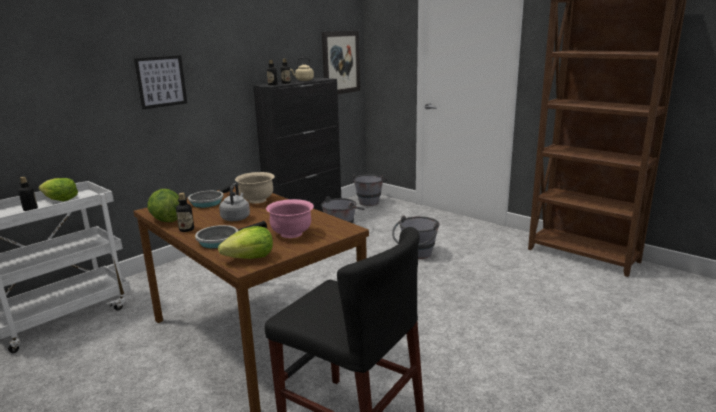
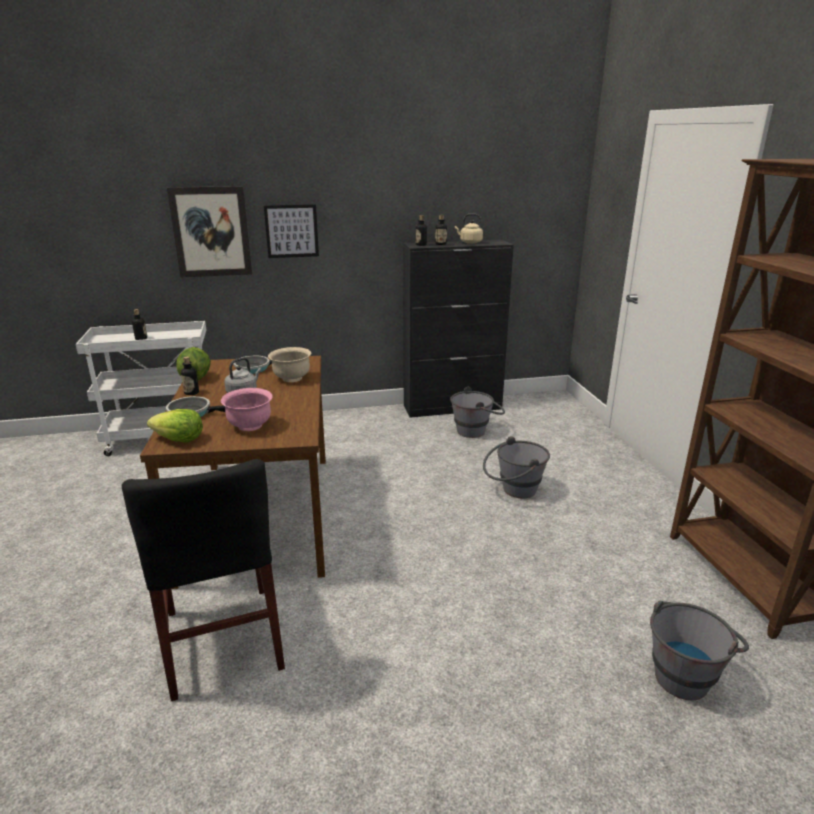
camera: 35 degrees right, 5 degrees up
lettuce [39,178,78,201] -> none
picture [322,31,360,94] -> picture moved to [167,186,252,277]
grey bucket [352,174,387,206] -> grey bucket moved to [650,601,749,700]

